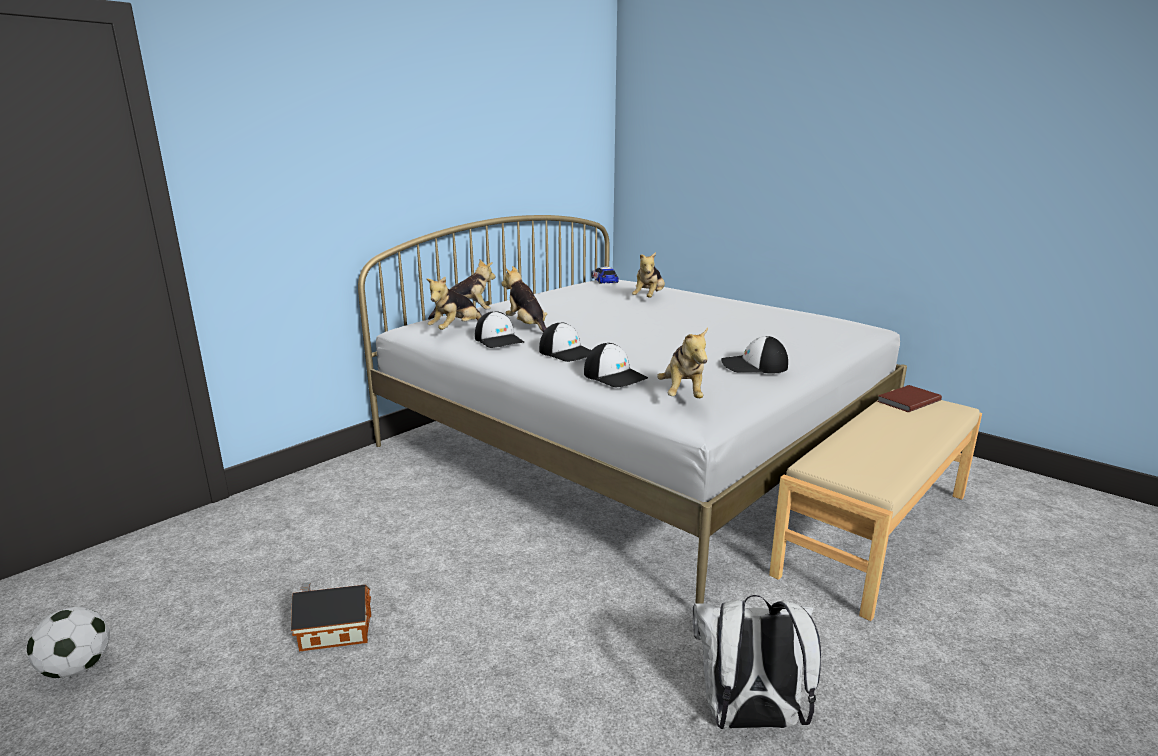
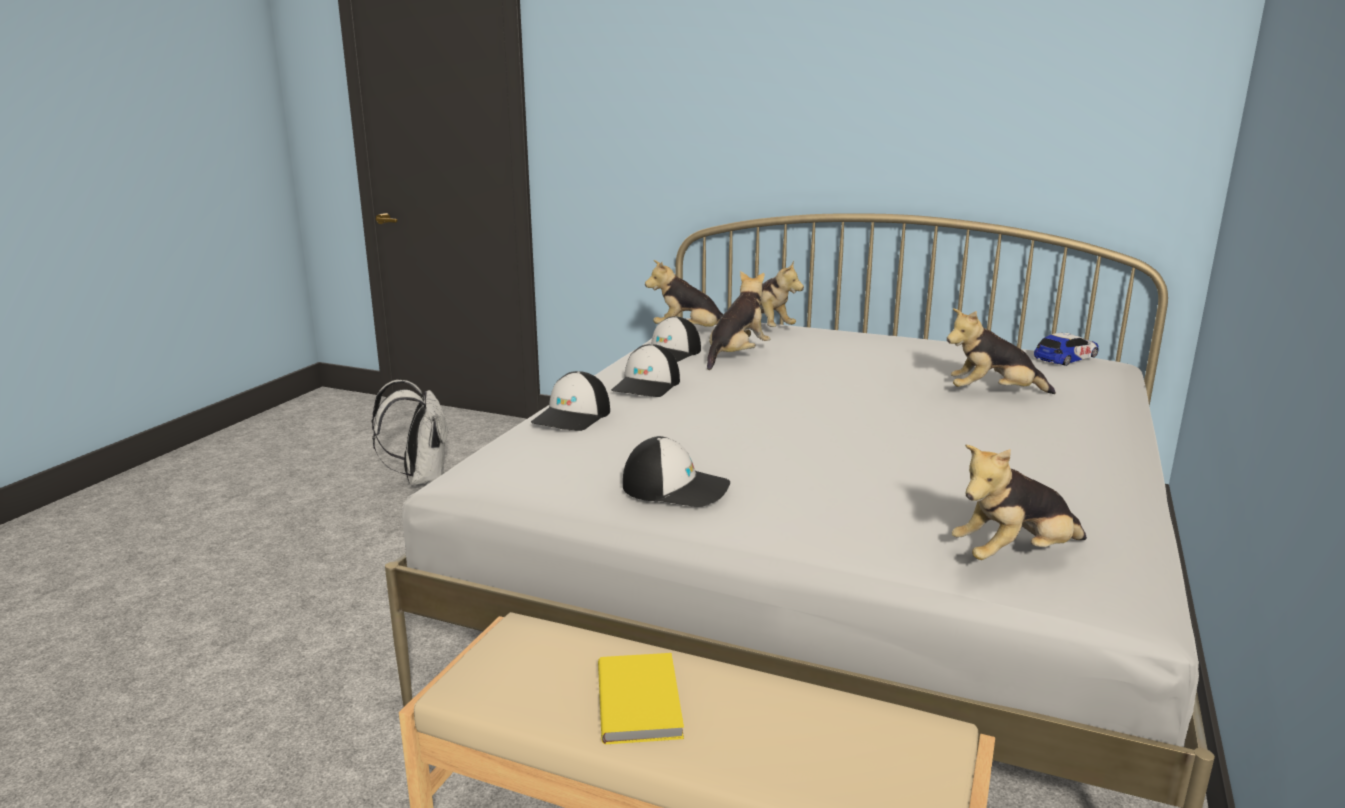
camera: 70 degrees right, 0 degrees up
football [27,607,110,679] -> none
toy house [291,582,371,652] -> none
plush toy [657,328,708,398] -> plush toy moved to [952,445,1087,560]
white backpack [693,595,821,729] -> white backpack moved to [371,380,449,485]
cap [721,336,788,374] -> cap turned 120 degrees clockwise [623,436,730,507]
brown book [877,385,942,412] -> none
none -> yellow book [598,653,684,744]

